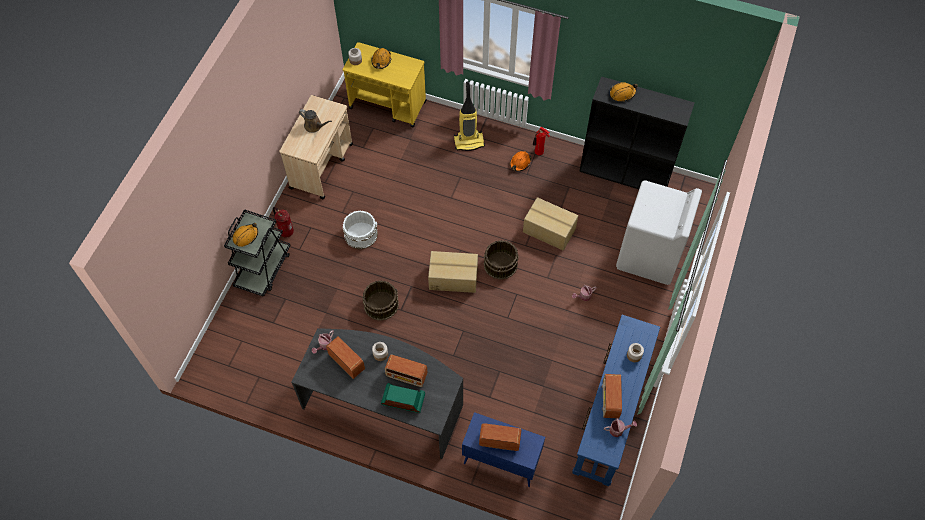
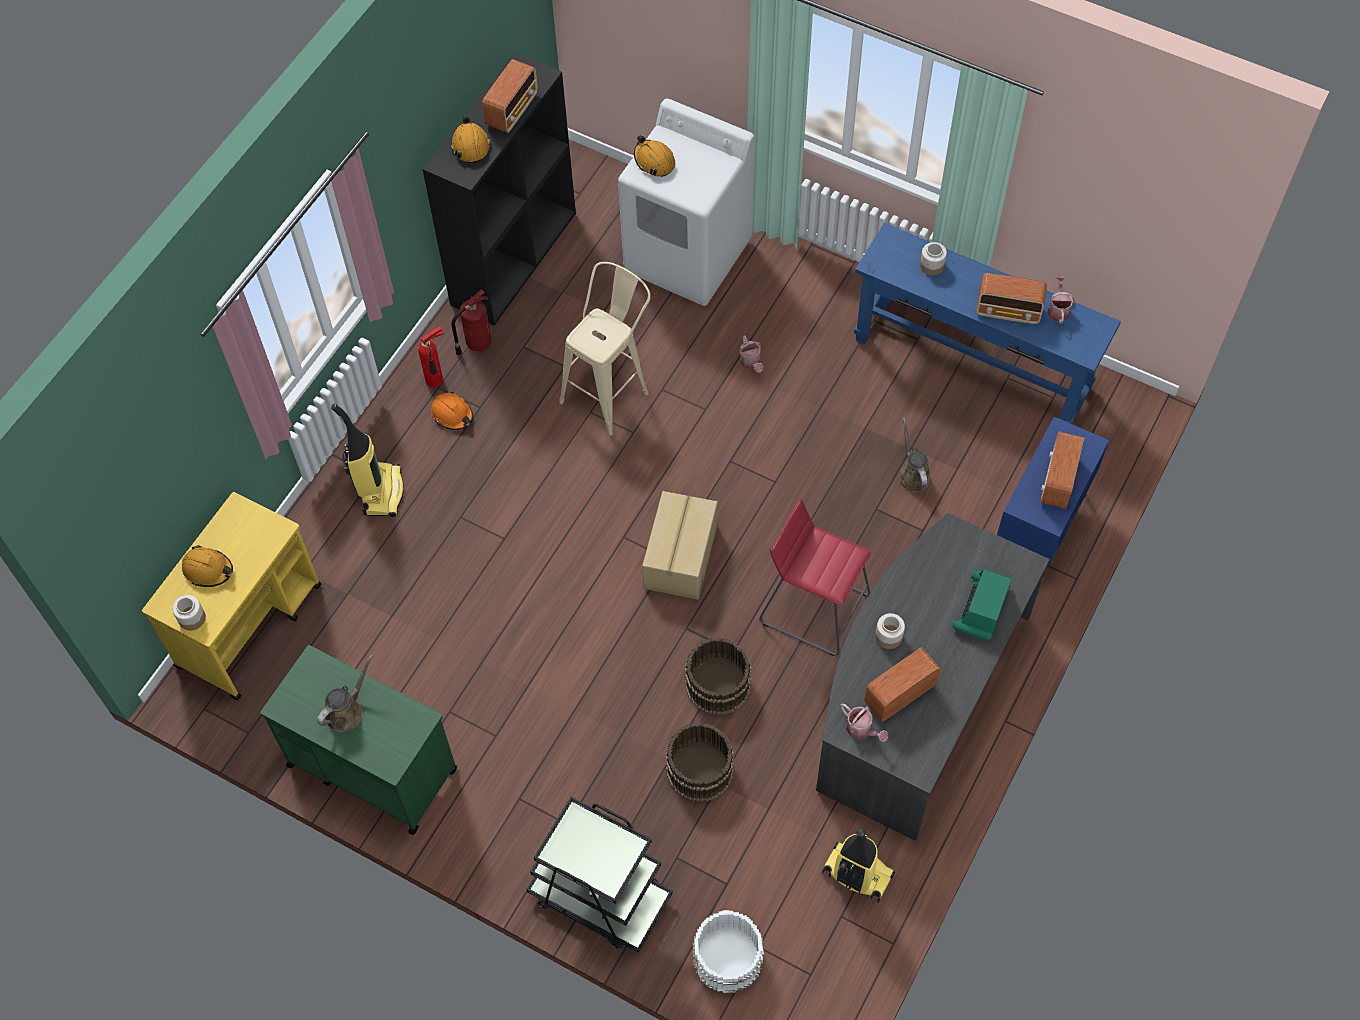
camera: 80 degrees left, 0 degrees up
orange hard hat [231,223,258,247] -> orange hard hat moved to [634,135,675,177]
fire extinguisher [273,207,294,238] -> fire extinguisher moved to [451,290,491,356]
beige cart [279,95,353,199] -> green cart [260,645,458,835]
white bucket [343,210,378,249] -> white bucket moved to [692,910,764,994]
radio [385,355,428,387] -> radio moved to [482,59,538,133]
brown bucket [484,240,519,280] -> brown bucket moved to [666,722,734,802]
cardboard box [523,197,578,251] -> beige stool [559,262,651,435]
none -> red stool [759,499,871,656]
none -> vacuum cleaner [822,828,895,902]
none -> brown watering can [898,418,930,492]

